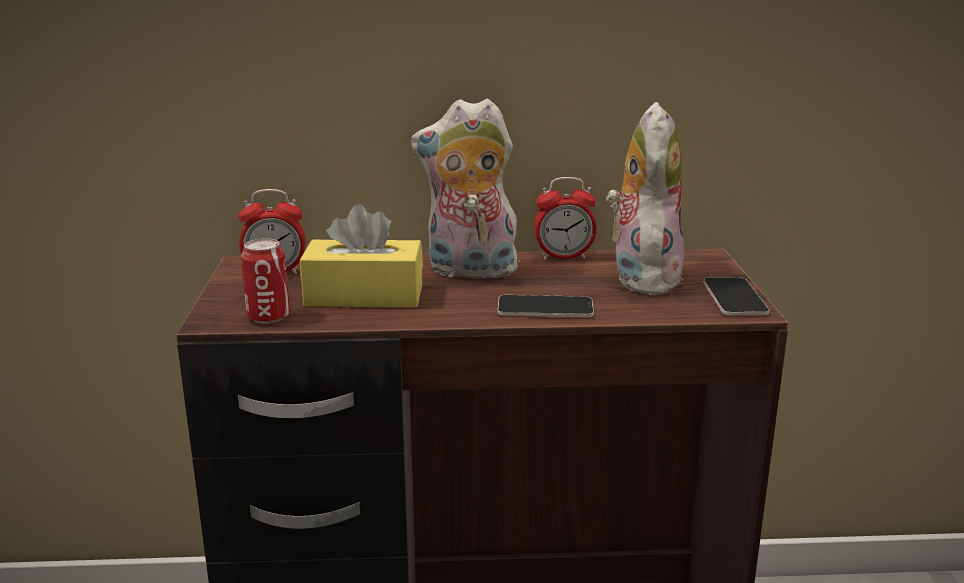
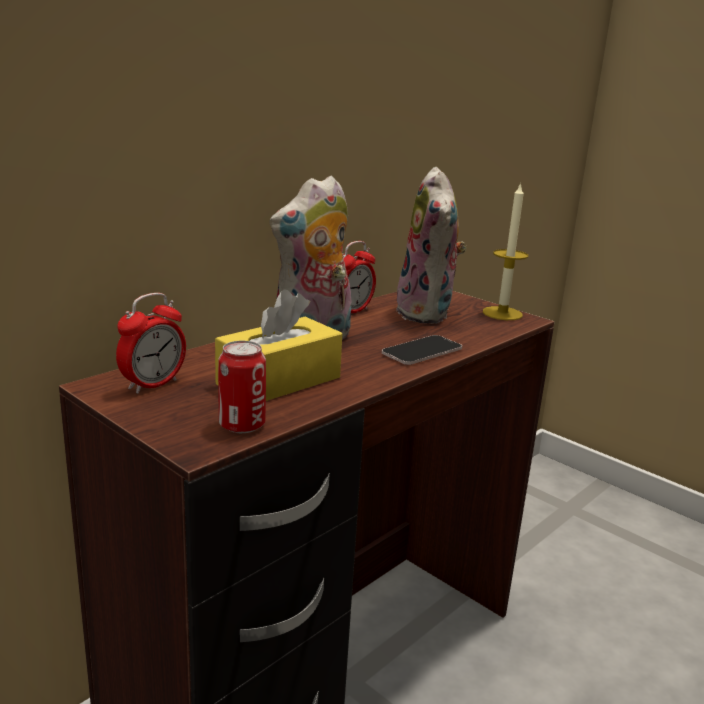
camera: 45 degrees left, 0 degrees up
plush toy [606,102,684,295] -> plush toy turned 150 degrees counterclockwise [395,167,467,324]
phone [703,277,769,315] -> candle [483,182,528,320]

